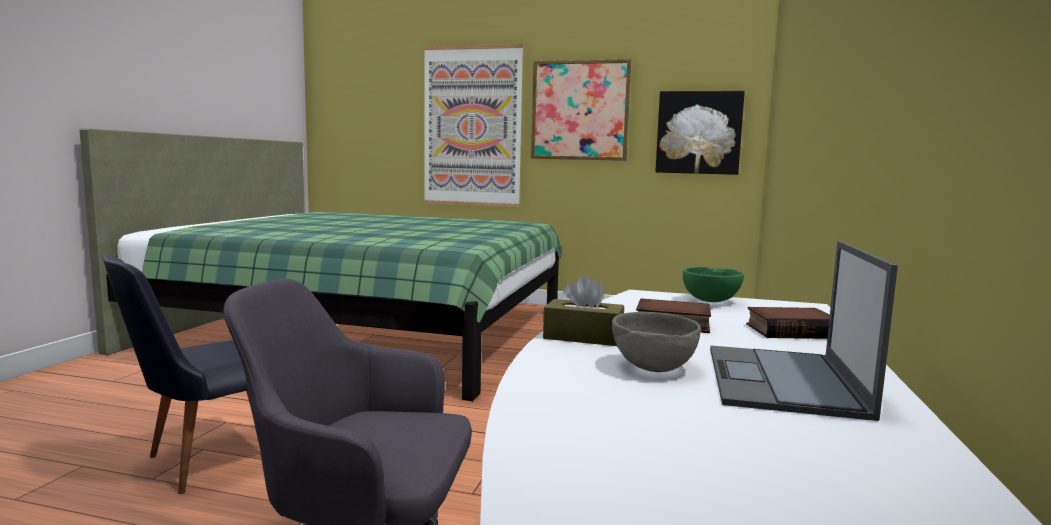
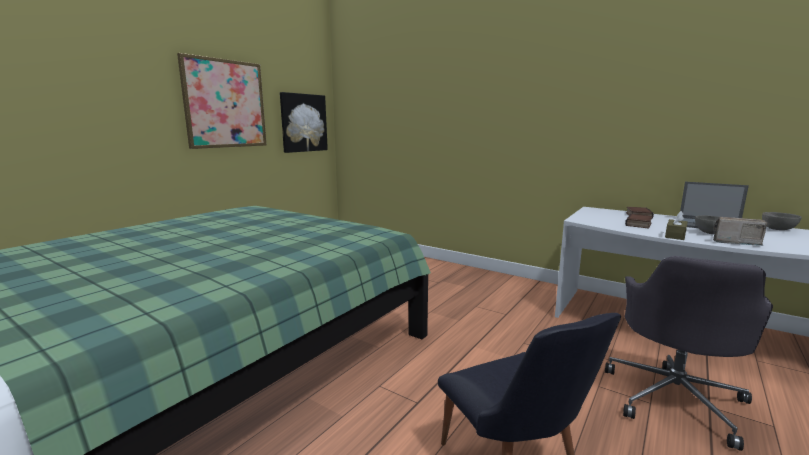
camera: 70 degrees left, 5 degrees up
picture [424,44,523,207] -> none
green bowl [683,267,744,302] -> none
none -> radio [713,217,768,246]
none -> grey bowl [762,212,802,230]

